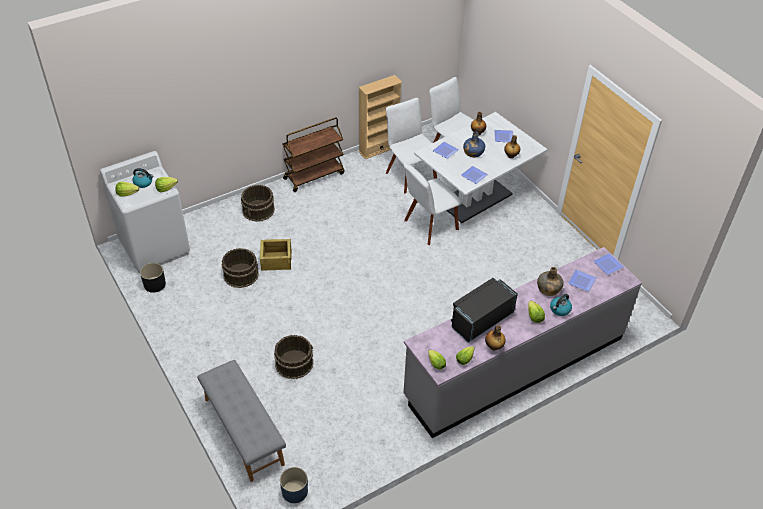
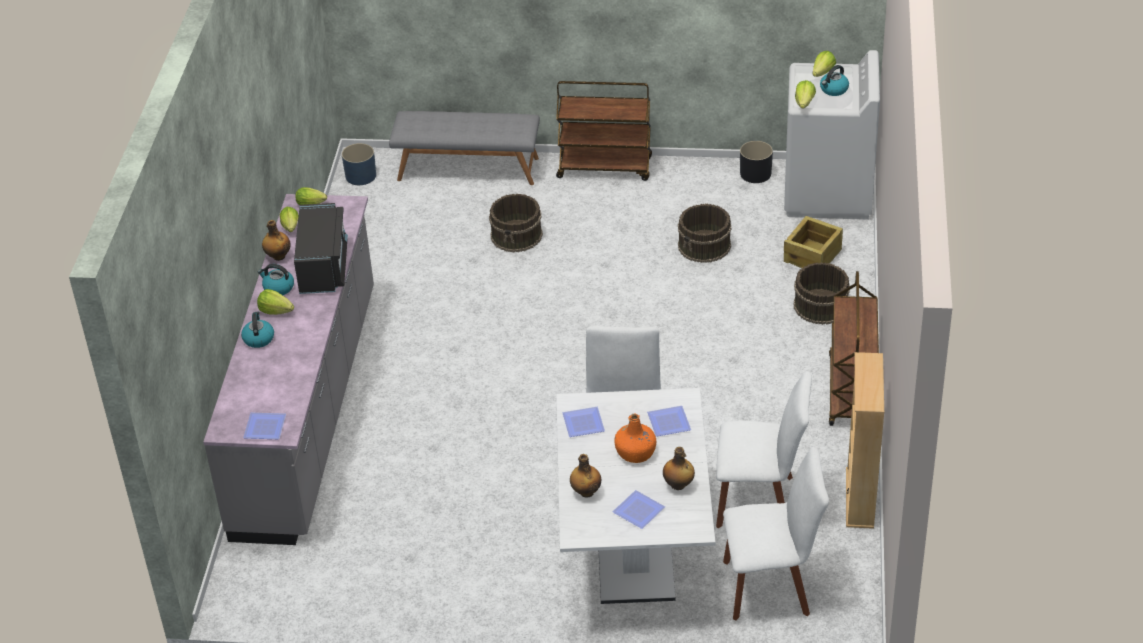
camera: 130 degrees right, 5 degrees down
crate [260,239,292,271] -> crate moved to [784,216,843,269]
blue bottle [463,132,485,157] -> orange bottle [614,414,656,463]
green bottle [537,267,564,296] -> none
plate [568,270,597,292] -> none
none -> kettle [258,264,294,295]
none -> brown cart [556,81,652,181]

